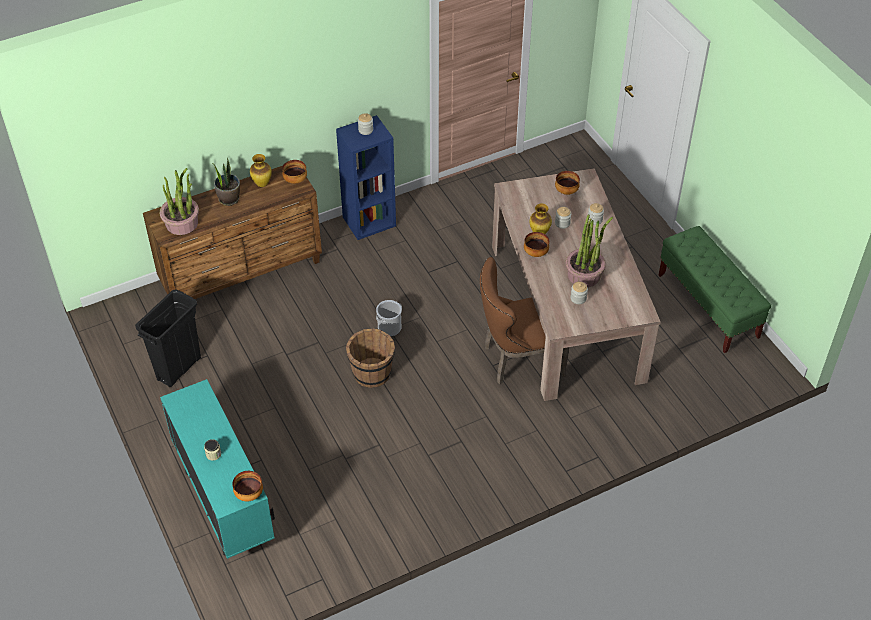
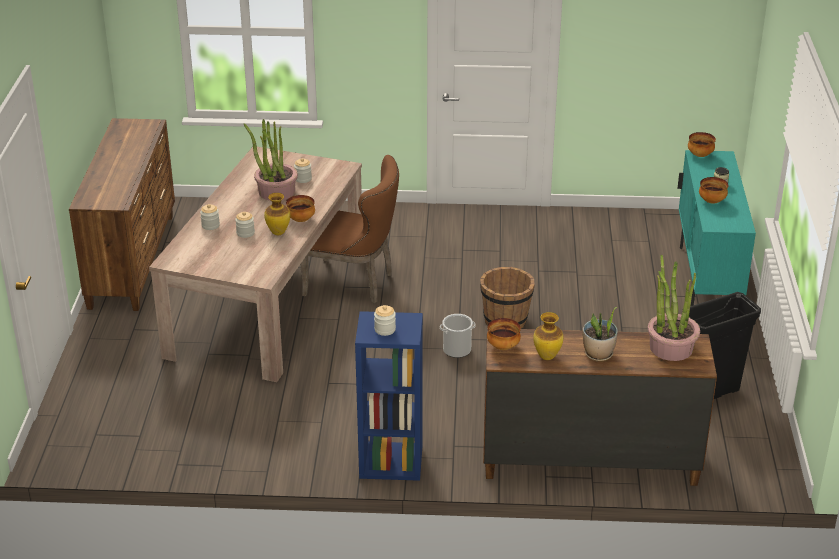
camera: 150 degrees left, 15 degrees down
bowl [555,171,580,195] -> bowl moved to [699,177,728,204]
green bench [659,226,771,353] -> brown dresser [69,118,175,311]

